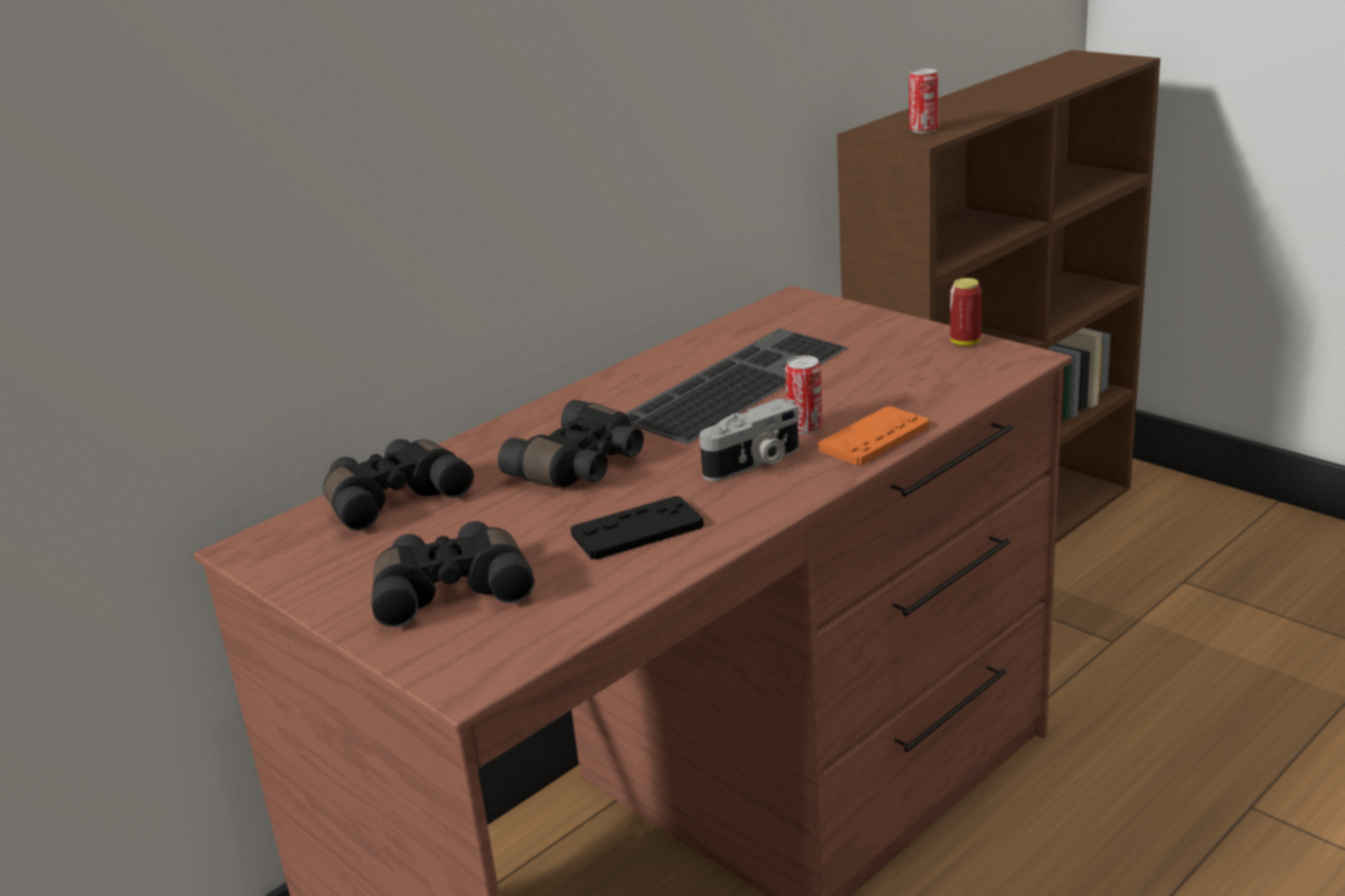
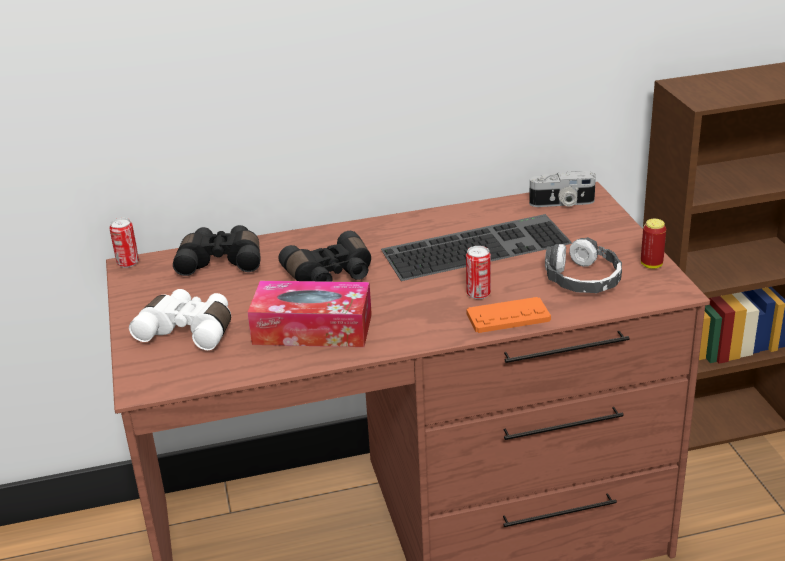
camera: 30 degrees right, 5 degrees up
black binoculars [371,521,535,627] -> white binoculars [129,289,231,350]
black game controller [570,496,704,560] -> tissue box [248,281,372,347]
camera [699,399,799,481] -> camera moved to [529,171,596,207]
can [909,68,938,133] -> can moved to [109,218,139,268]
none -> headphones [545,237,622,293]

